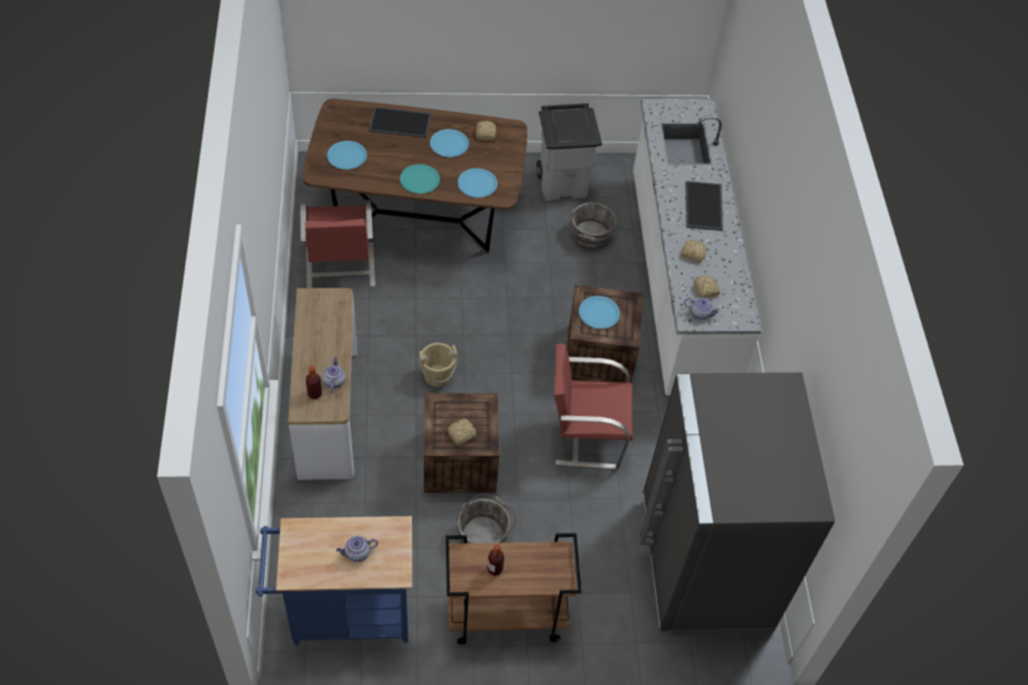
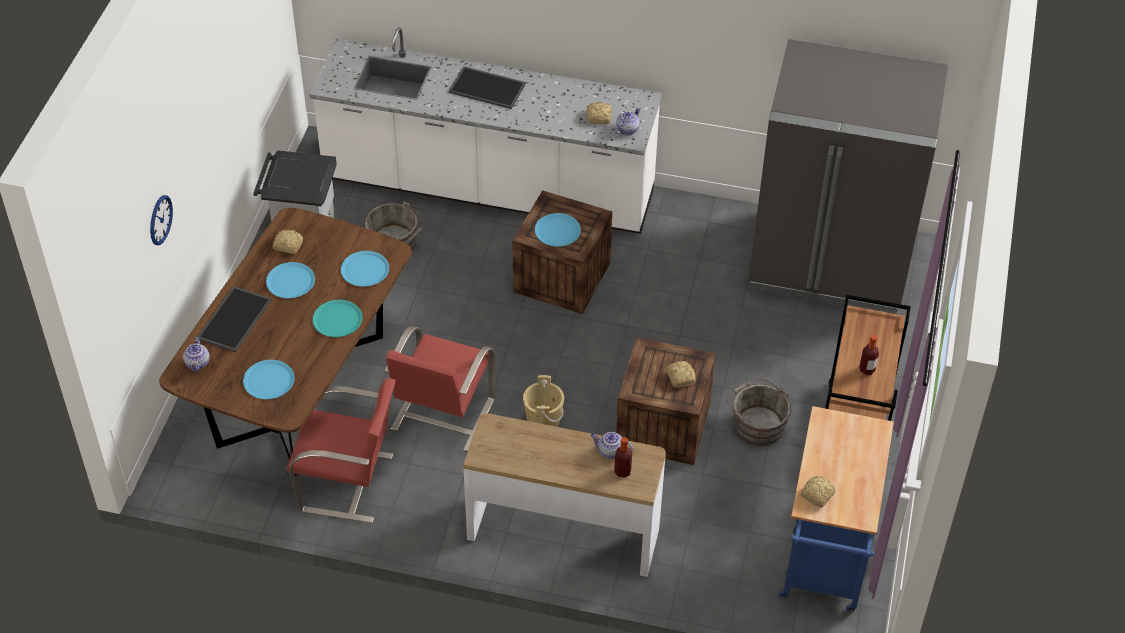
camera: 70 degrees left, 5 degrees down
teapot [336,536,378,562] -> teapot moved to [183,337,210,372]
red chair [554,343,633,470] -> red chair moved to [384,326,495,451]
bread [681,240,707,263] -> bread moved to [800,476,836,508]
none -> wall clock [150,195,173,245]

